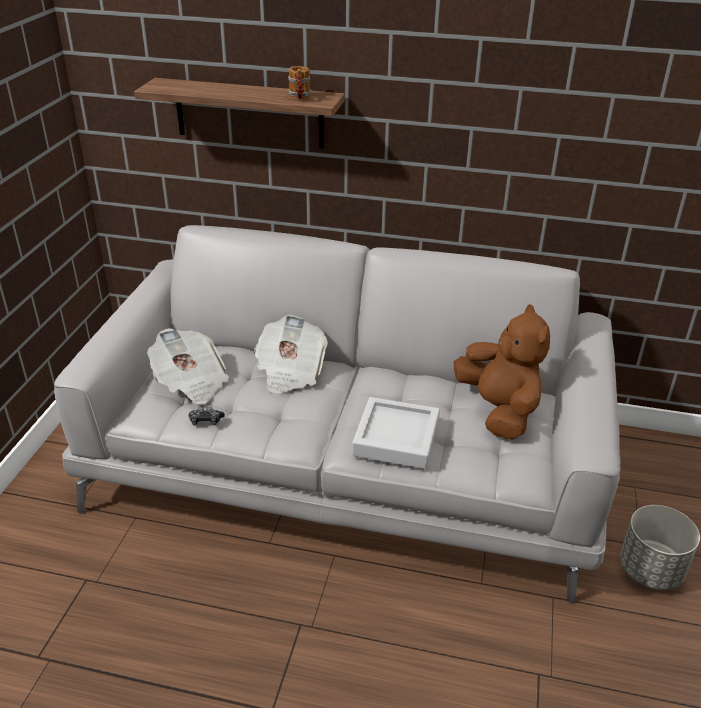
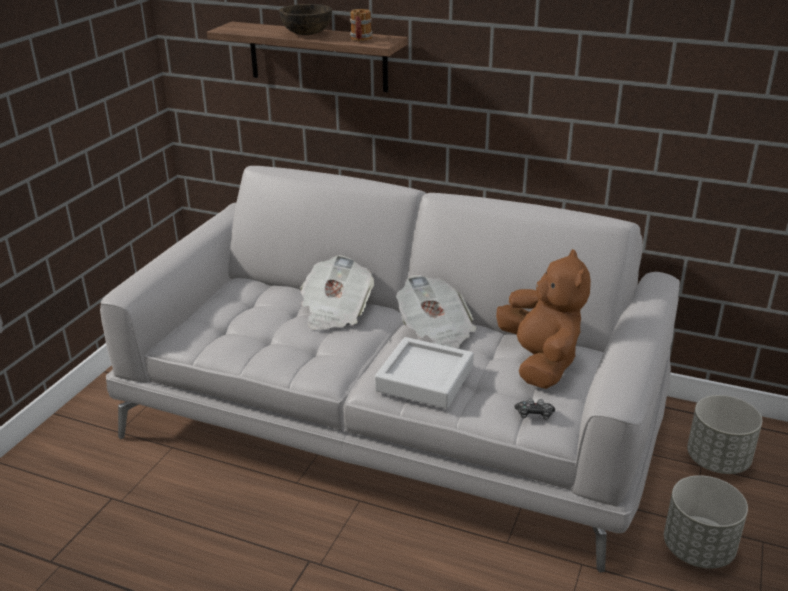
camera: 10 degrees right, 5 degrees down
newspaper [147,328,229,405] -> newspaper moved to [396,274,476,349]
game controller [189,407,225,426] -> game controller moved to [515,398,555,420]
none -> brown bowl [279,4,332,35]
none -> grey planter [687,395,762,474]

